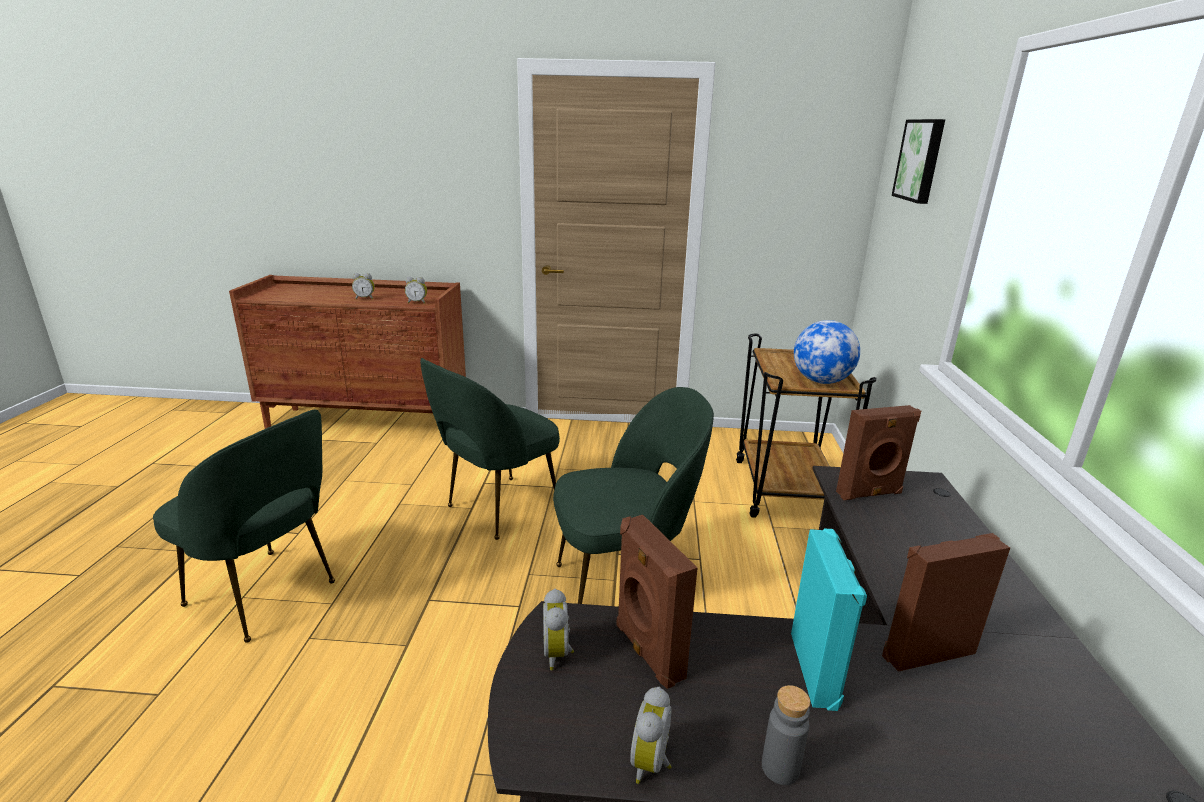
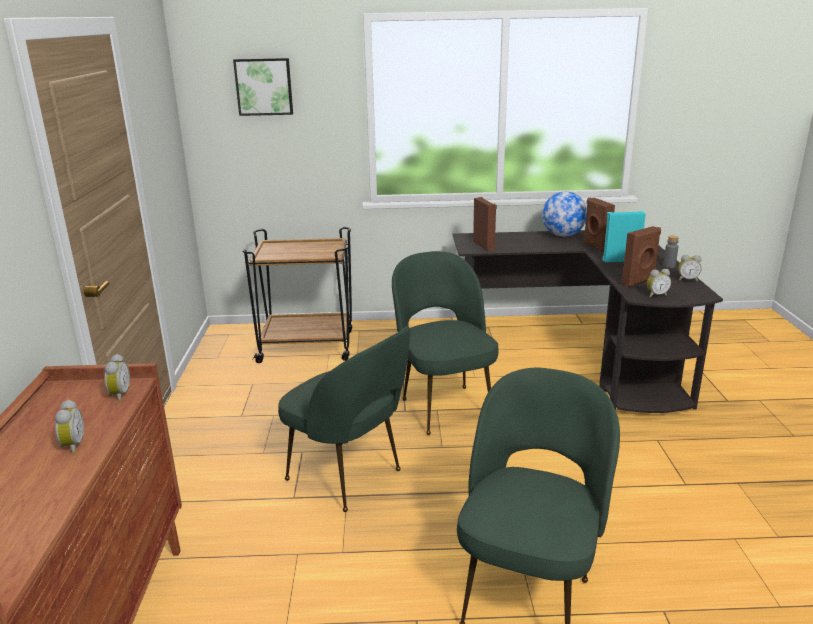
camera: 95 degrees left, 0 degrees up
globe [794,320,860,384] -> globe moved to [542,192,587,237]

